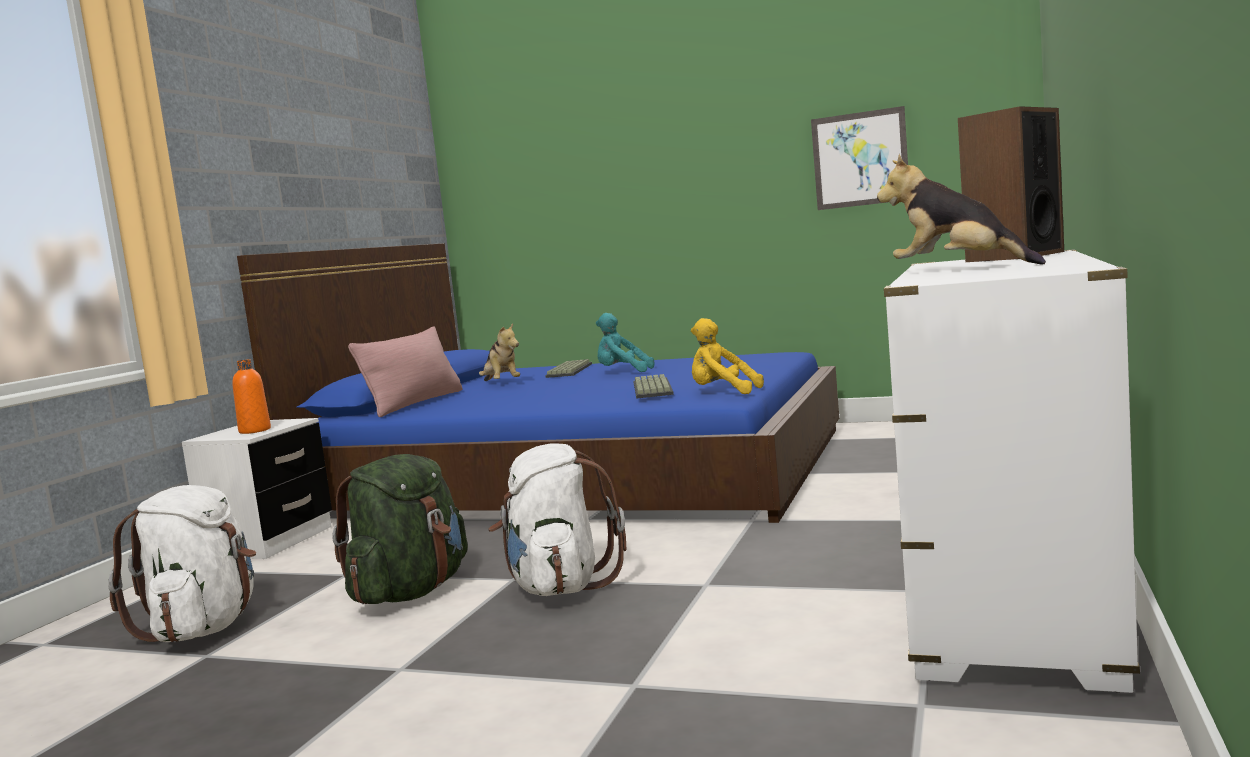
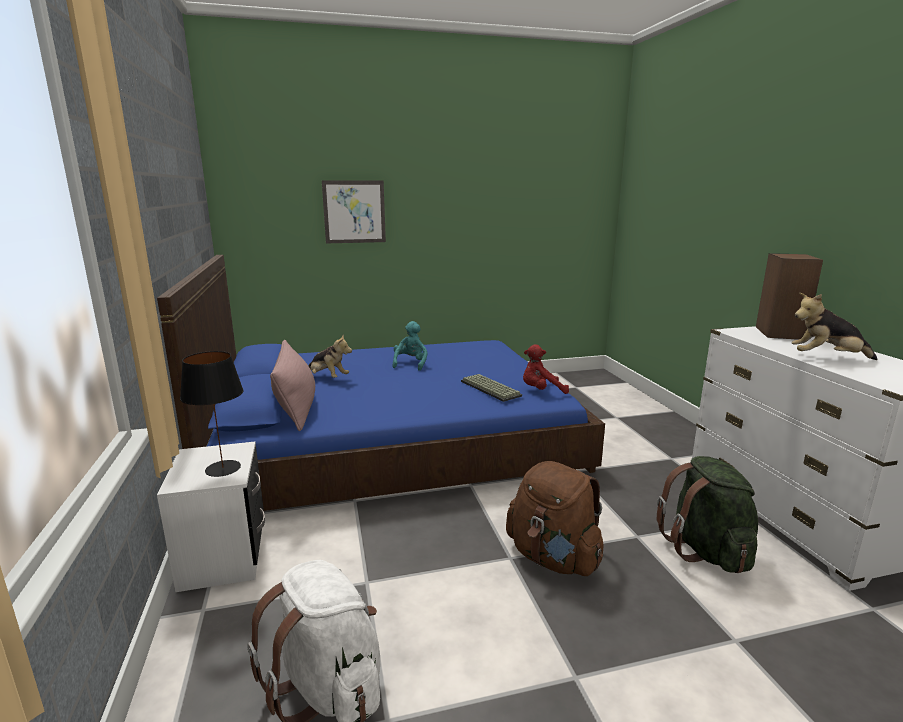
camera: 35 degrees left, 10 degrees up
orange bottle [232,359,271,434] -> black table lamp [180,351,244,477]
green backpack [333,454,468,604] -> green backpack moved to [656,456,758,573]
white backpack [488,443,626,596] -> brown backpack [506,461,604,576]
keyboard [545,359,592,378] -> none
turquoise plush toy [596,313,655,372] -> turquoise plush toy turned 120 degrees clockwise [392,321,428,371]
yellow plush toy [691,318,764,394] -> red plush toy [523,344,569,394]
picture [811,106,908,210] -> picture moved to [322,180,386,243]

